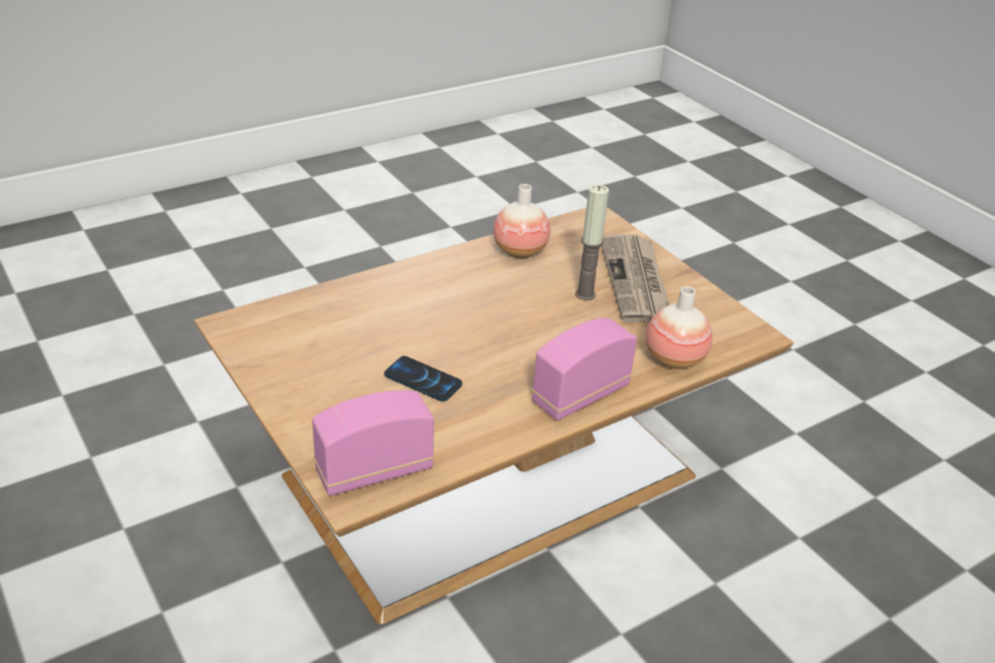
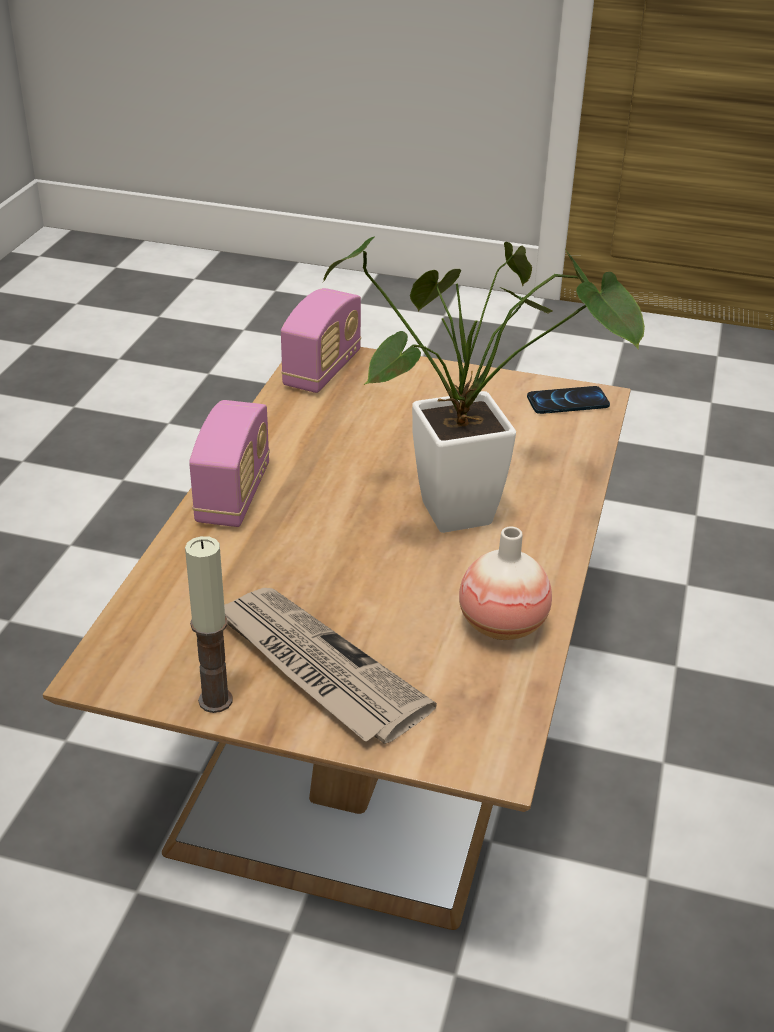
camera: 140 degrees right, 0 degrees up
phone [384,356,462,402] -> phone moved to [527,386,610,414]
candle [575,185,609,300] -> candle moved to [185,536,232,713]
vase [646,286,712,369] -> none
none -> potted plant [322,237,645,533]

